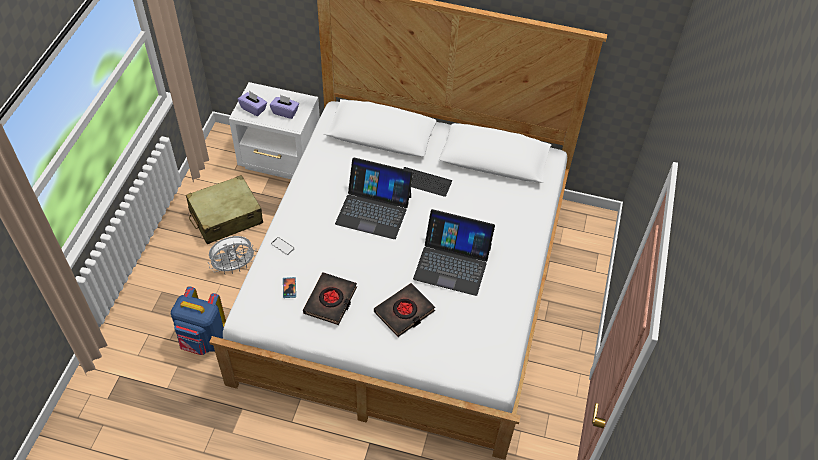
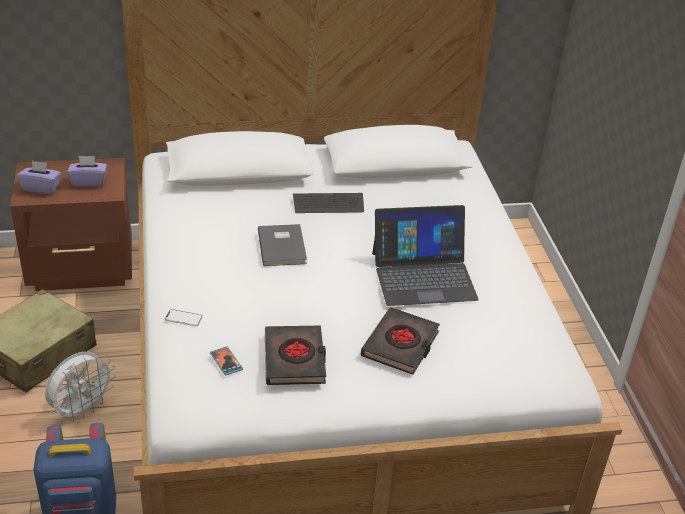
camera: 25 degrees left, 15 degrees down
white nightstand [229,82,320,179] -> brown nightstand [10,158,132,291]
laptop [335,158,413,239] -> grey book [258,224,307,266]

